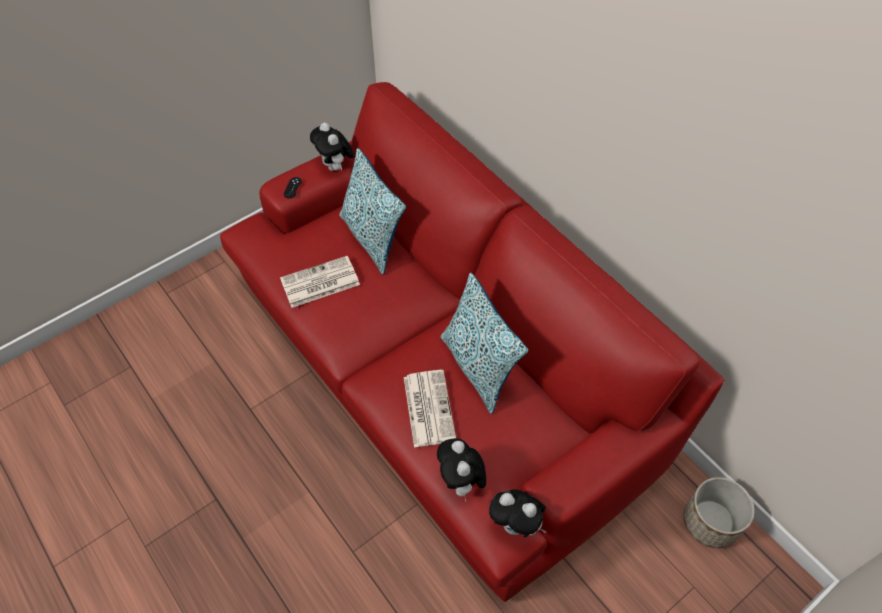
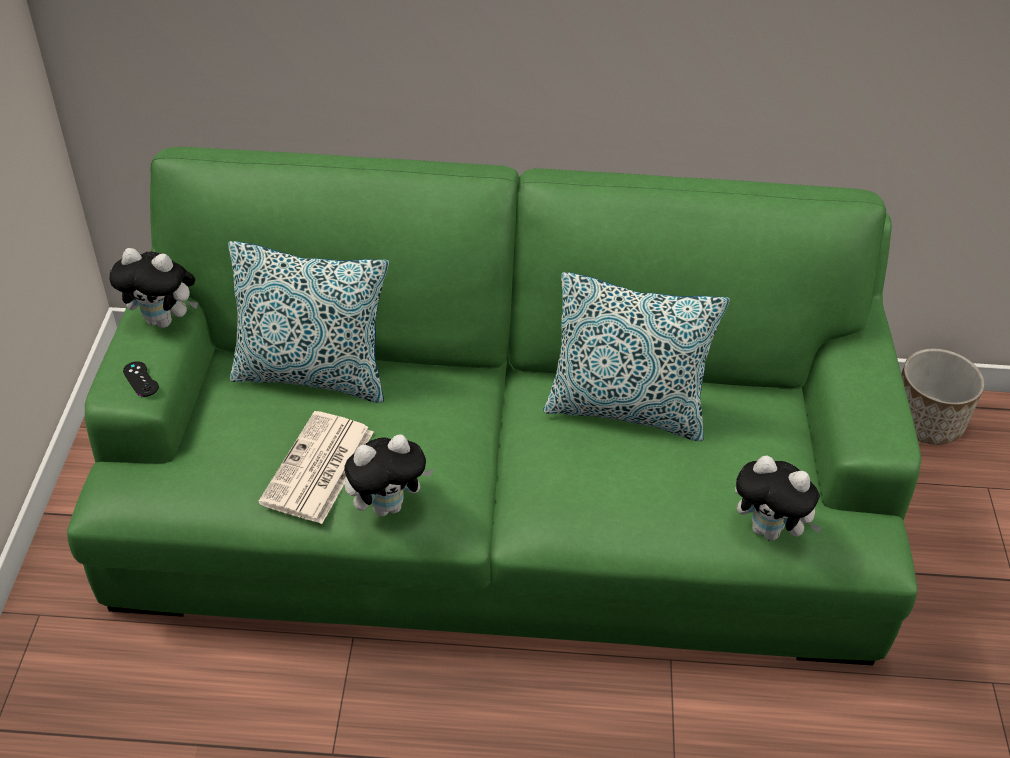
camera: 50 degrees left, 10 degrees down
red sofa [220,82,725,602] -> green sofa [67,147,921,666]
newspaper [404,370,456,448] -> none
plush toy [489,489,547,537] -> plush toy moved to [344,434,433,516]

